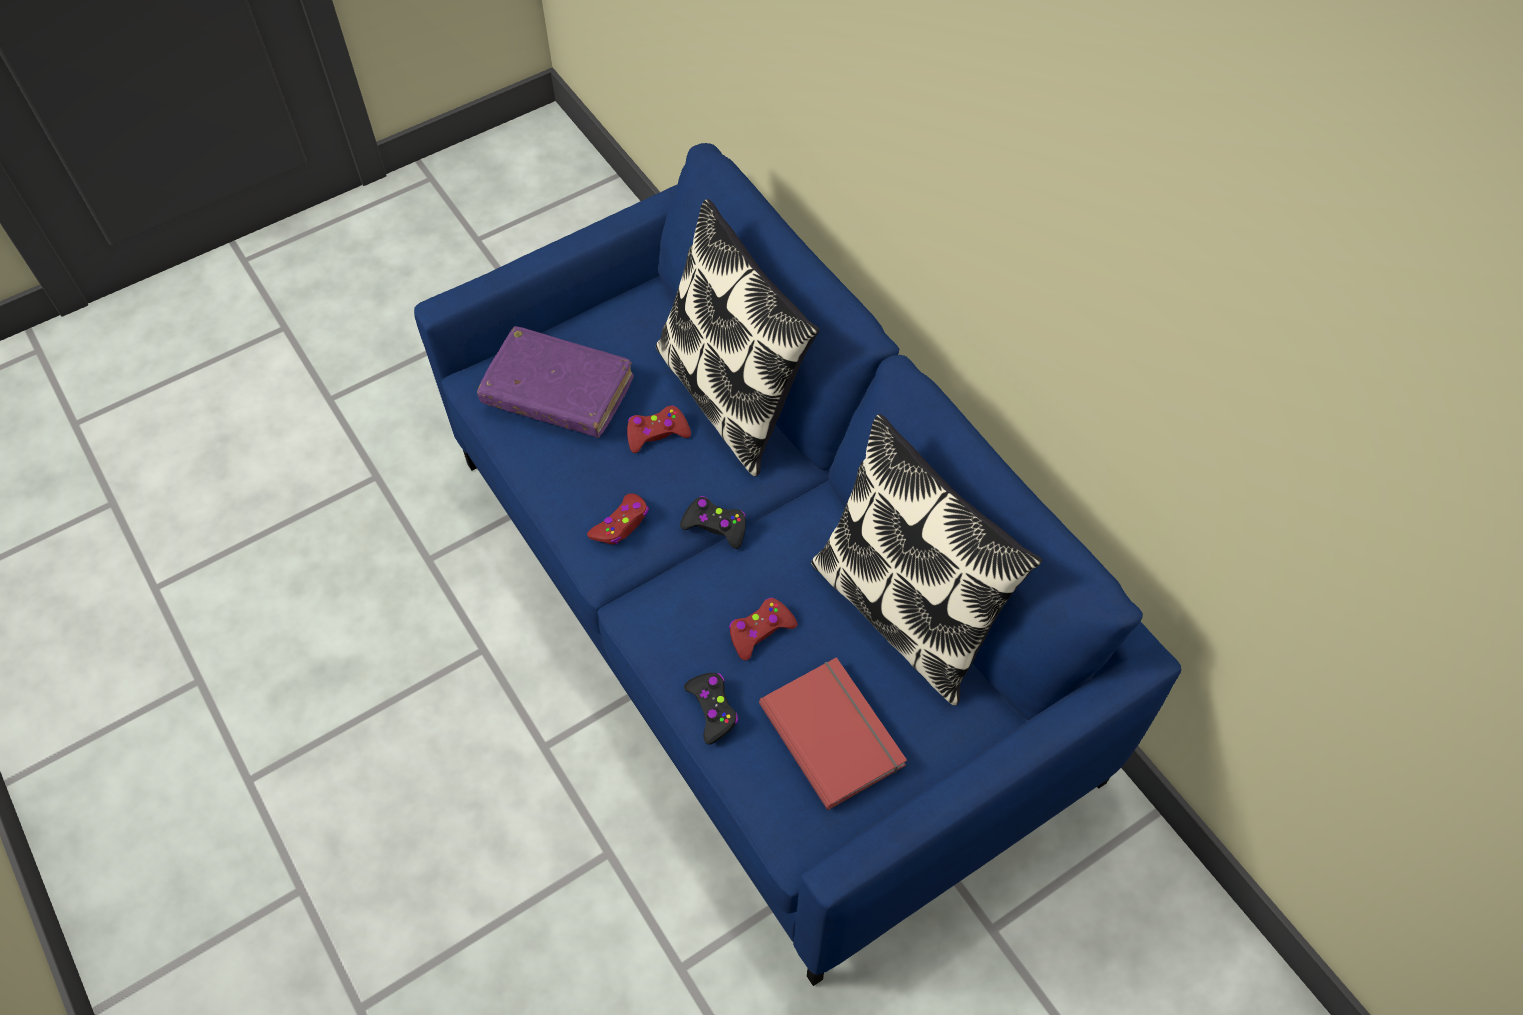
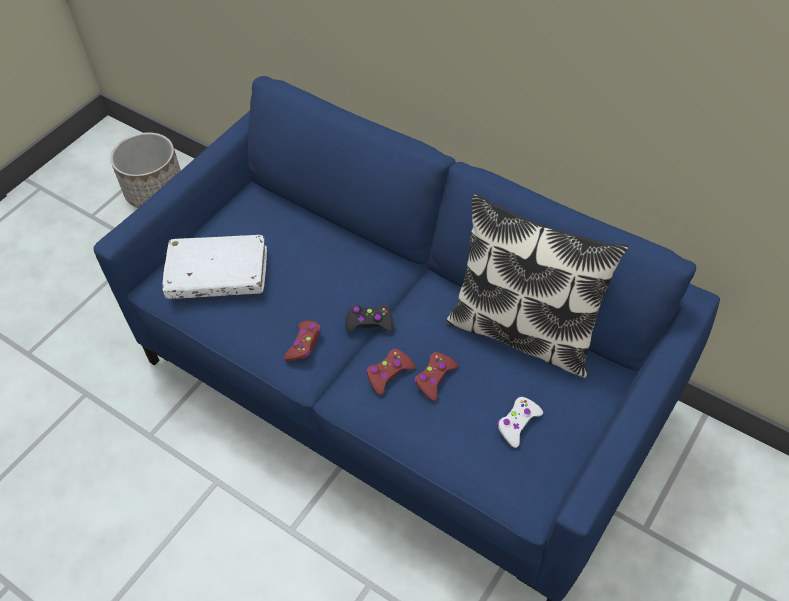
camera: 20 degrees left, 5 degrees down
purple book [477,326,634,438] -> white book [162,235,267,299]
red game controller [627,405,691,453] -> red game controller moved to [366,349,415,395]
pillow [656,199,819,477] -> none
black game controller [684,673,738,745] -> none
red book [759,657,907,810] -> white game controller [497,397,543,448]
none -> planter [110,132,181,208]

